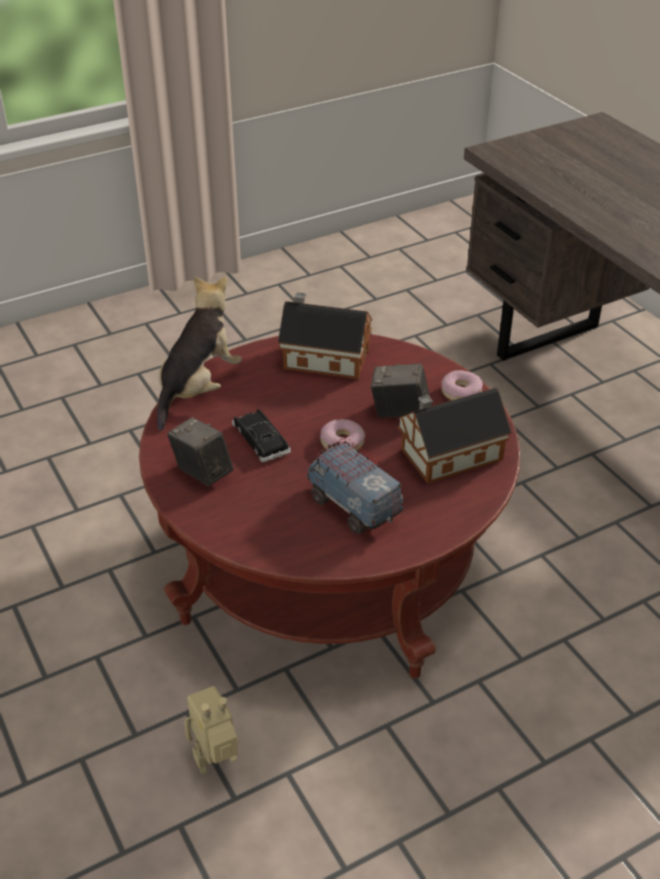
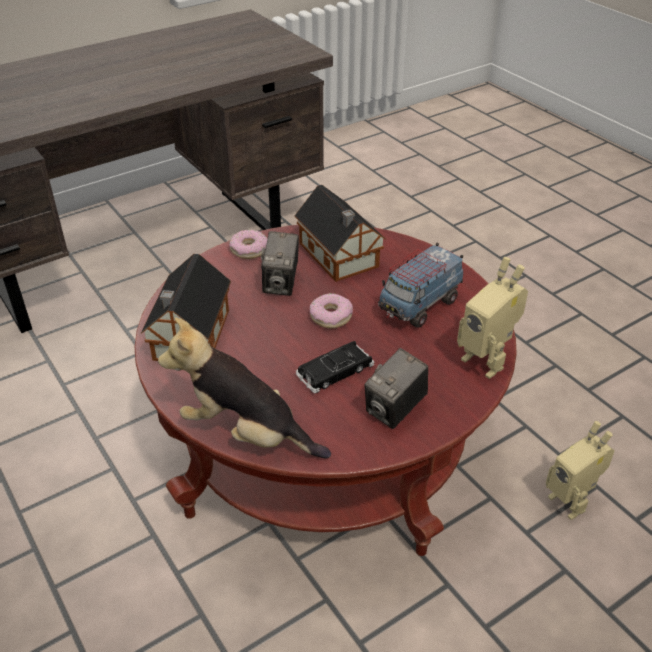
camera: 95 degrees left, 0 degrees up
none -> toy robot [457,257,528,379]

